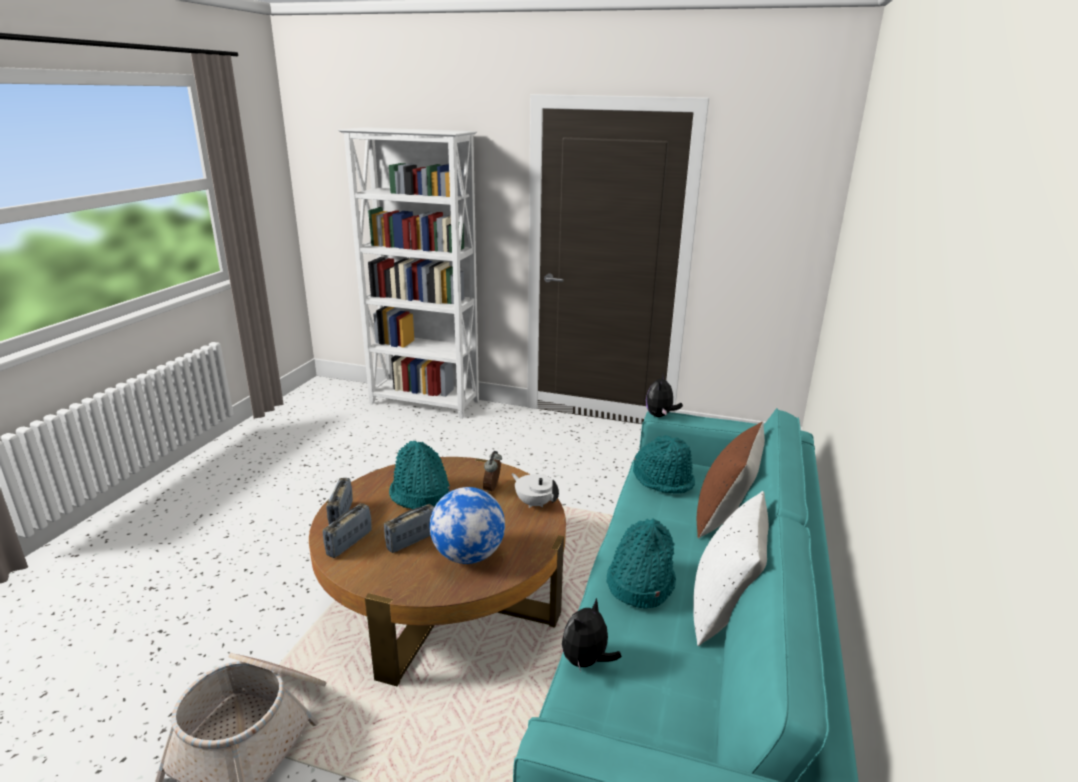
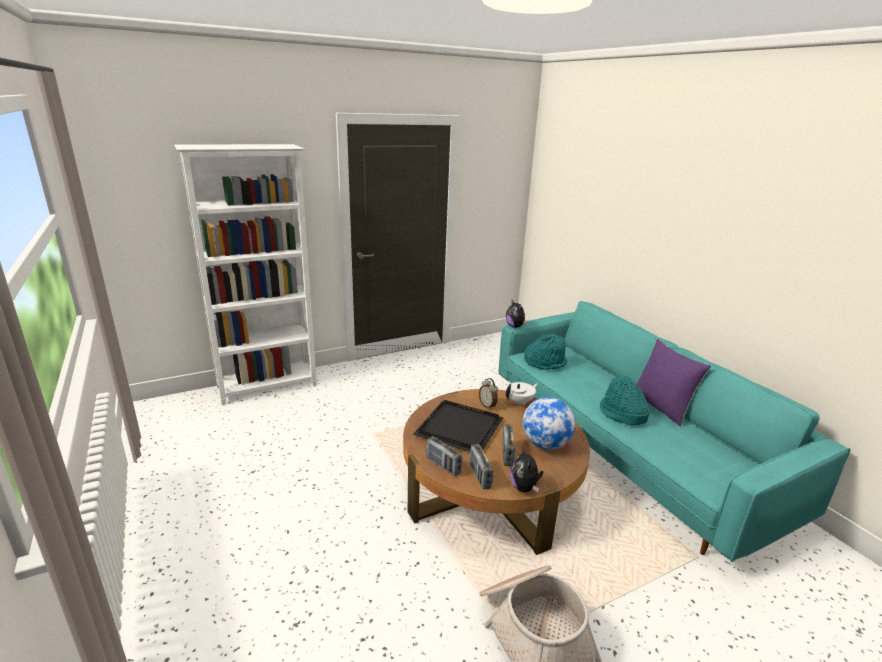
camera: 45 degrees left, 0 degrees up
turquoise hat [389,441,450,509] -> black tray [412,400,503,452]
white teapot [512,473,559,508] -> white teapot turned 150 degrees clockwise [506,382,538,406]
plush toy [562,598,622,672] -> plush toy moved to [510,446,543,492]
white pillow [693,491,769,646] -> purple pillow [636,339,711,426]
brown pillow [697,422,765,539] -> none

